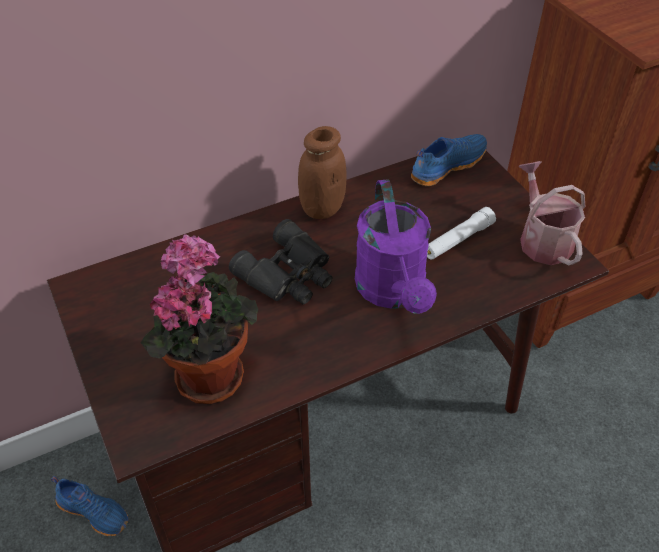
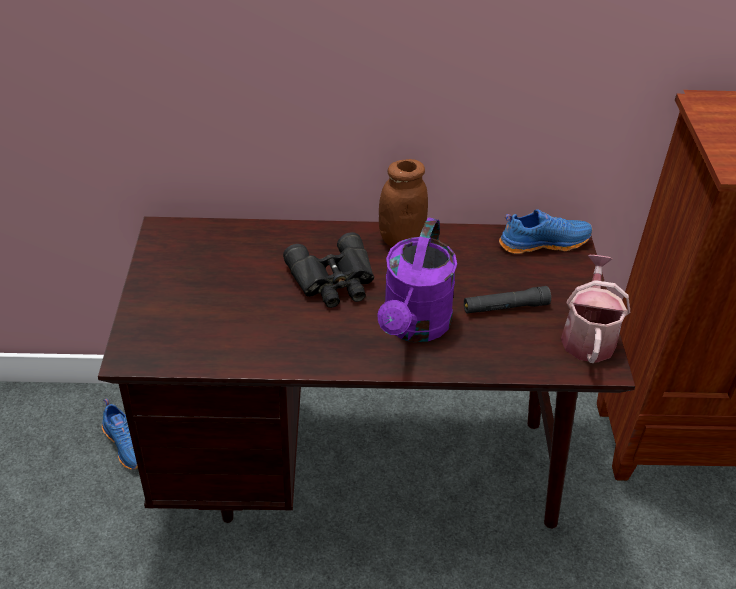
camera: 25 degrees right, 5 degrees down
potted plant [140,234,258,404] -> none
white flashlight [427,207,496,260] -> black flashlight [464,286,551,313]

